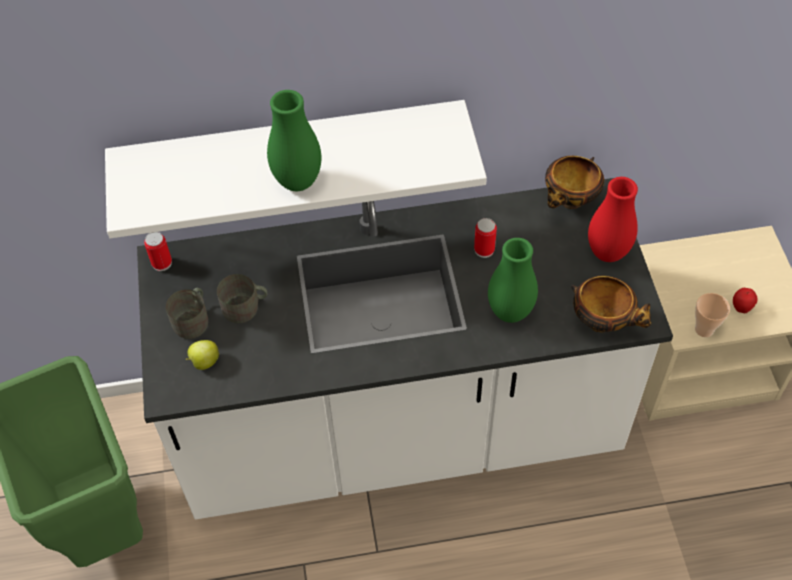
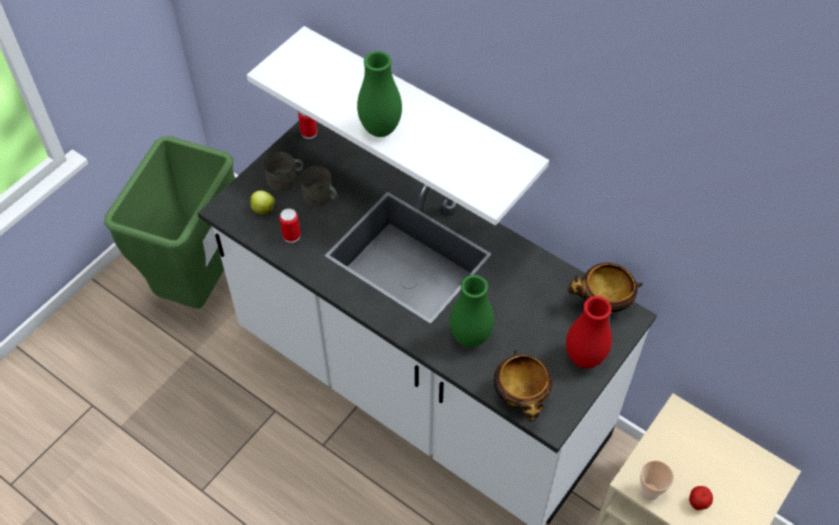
camera: 45 degrees right, 0 degrees up
can [474,218,497,258] -> can moved to [279,208,301,243]

